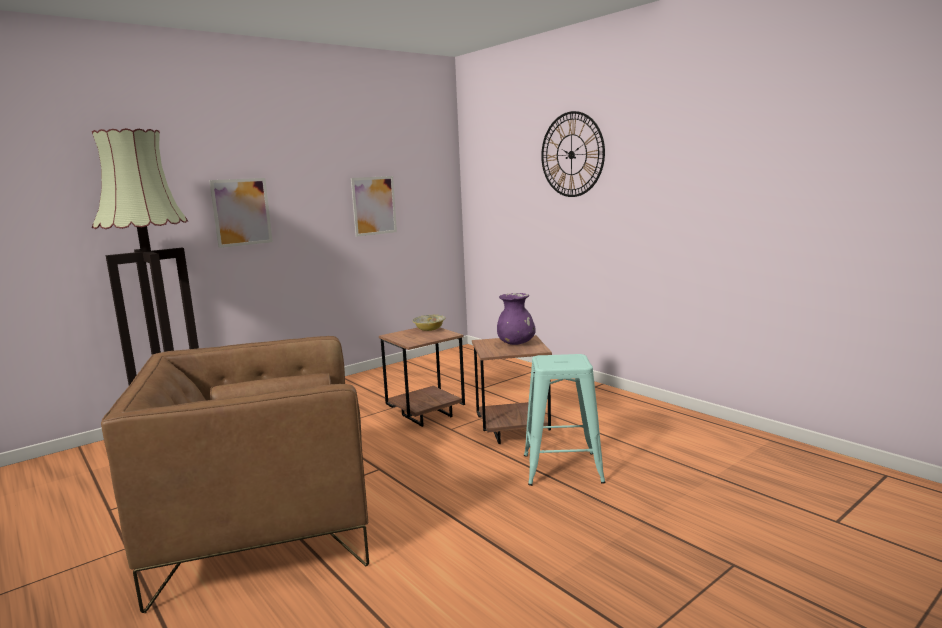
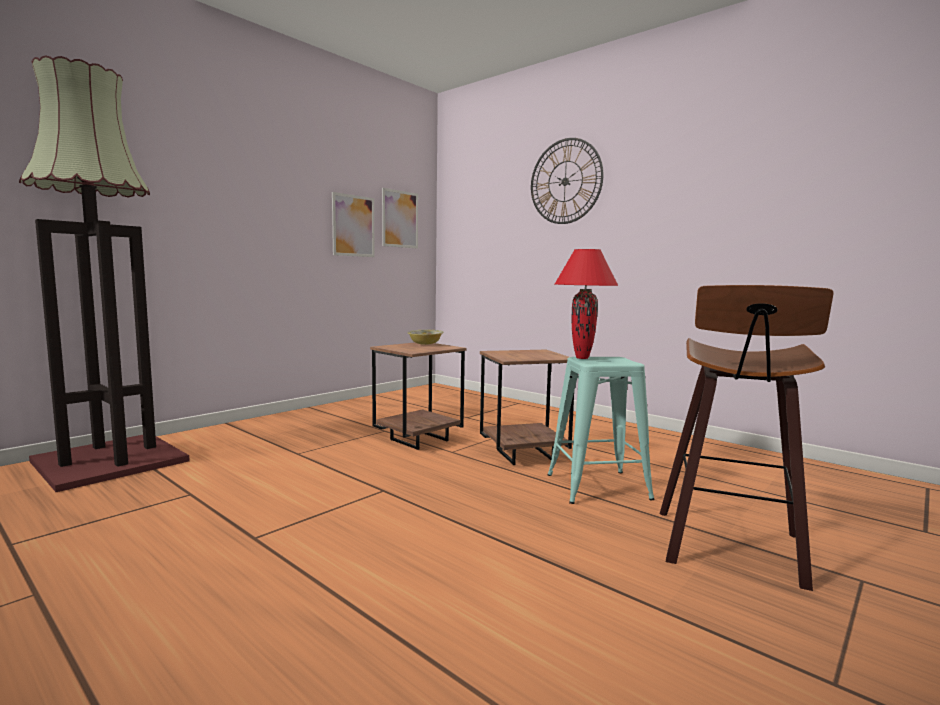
camera: 10 degrees left, 5 degrees down
brown armchair [101,336,369,613] -> none
picture [209,178,273,248] -> picture moved to [382,188,418,248]
purple vase [497,293,536,345] -> none
none -> red table lamp [555,249,618,359]
none -> stool [660,285,833,591]

